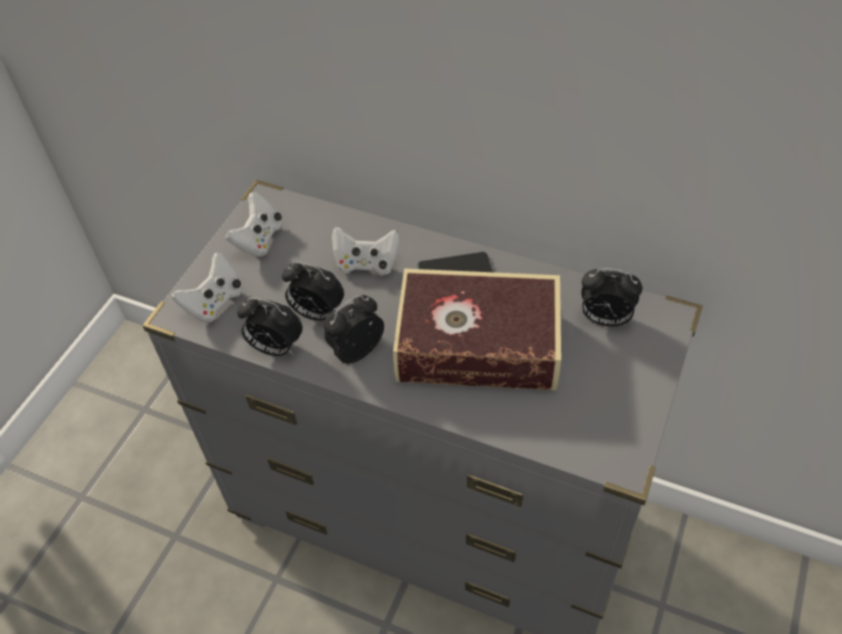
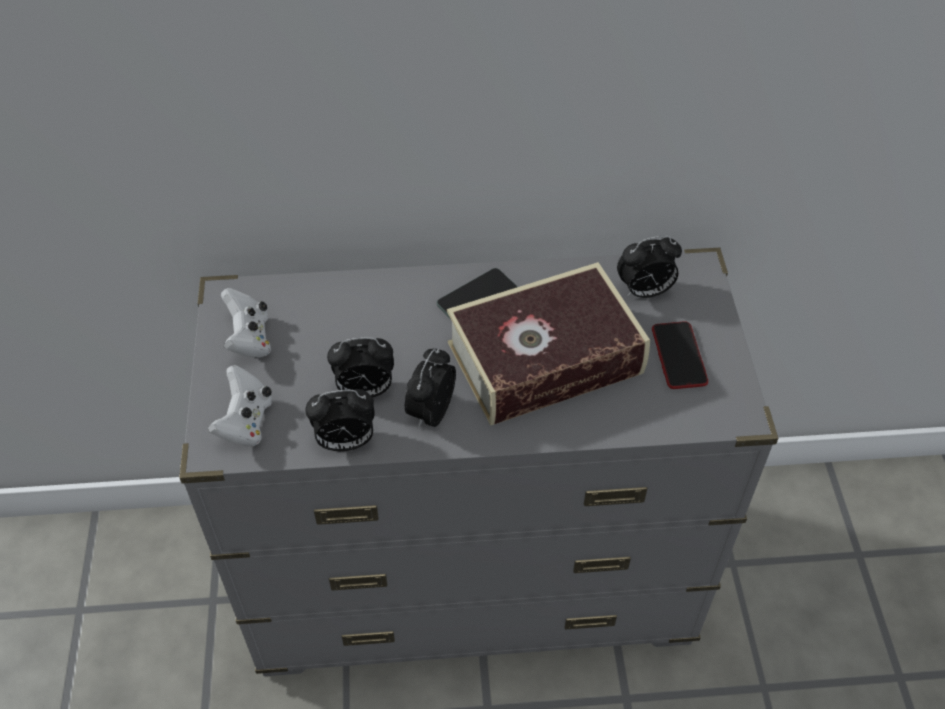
camera: 30 degrees left, 0 degrees up
white game controller [332,227,399,275] -> none
none -> phone [652,321,708,389]

